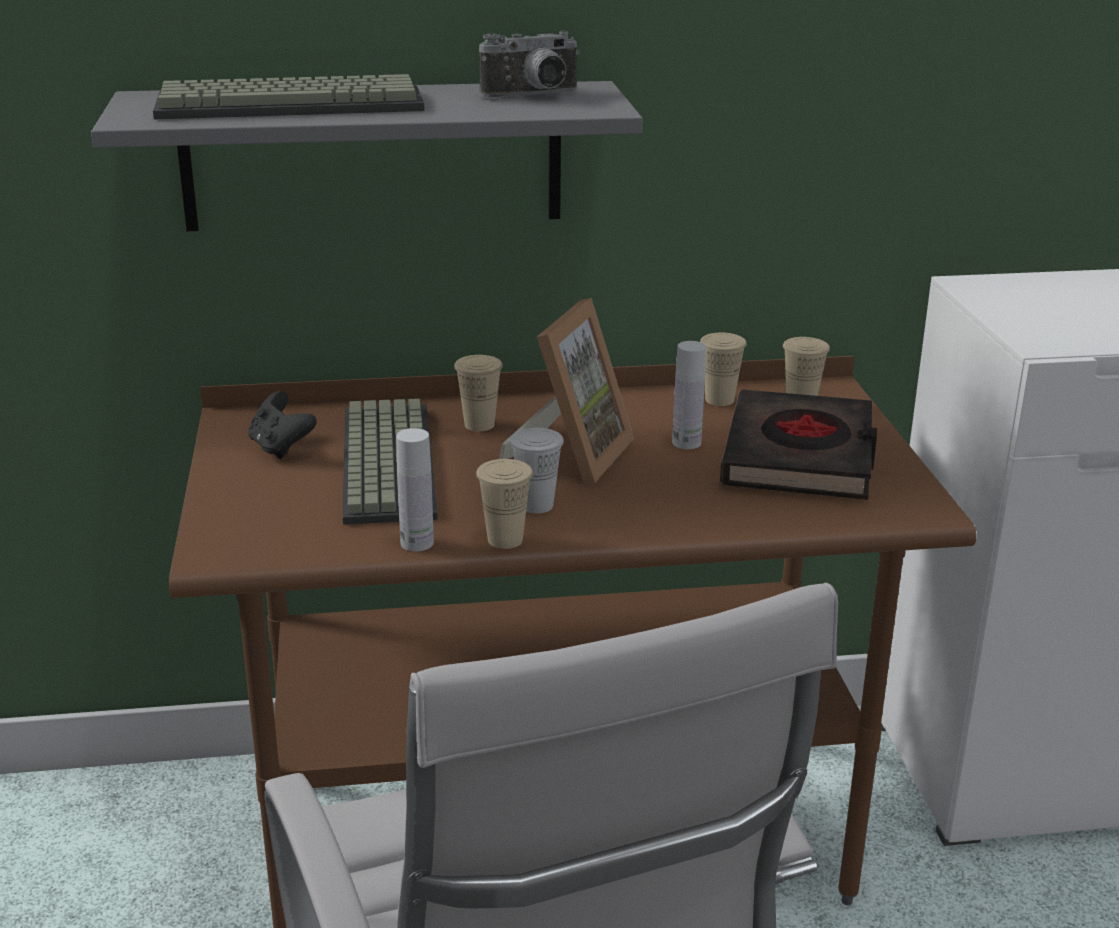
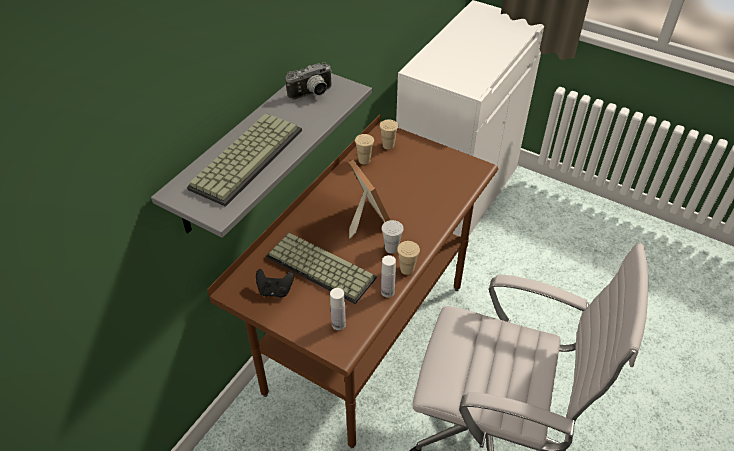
camera: 50 degrees left, 20 degrees up
beige cup [454,355,503,431] -> none
camera [479,31,580,98] -> camera turned 45 degrees clockwise [286,62,332,100]
white bottle [672,341,706,449] -> white bottle moved to [330,288,346,330]
black book [720,390,877,500] -> none

